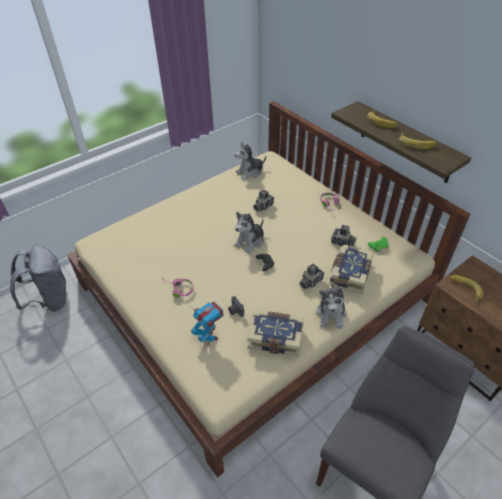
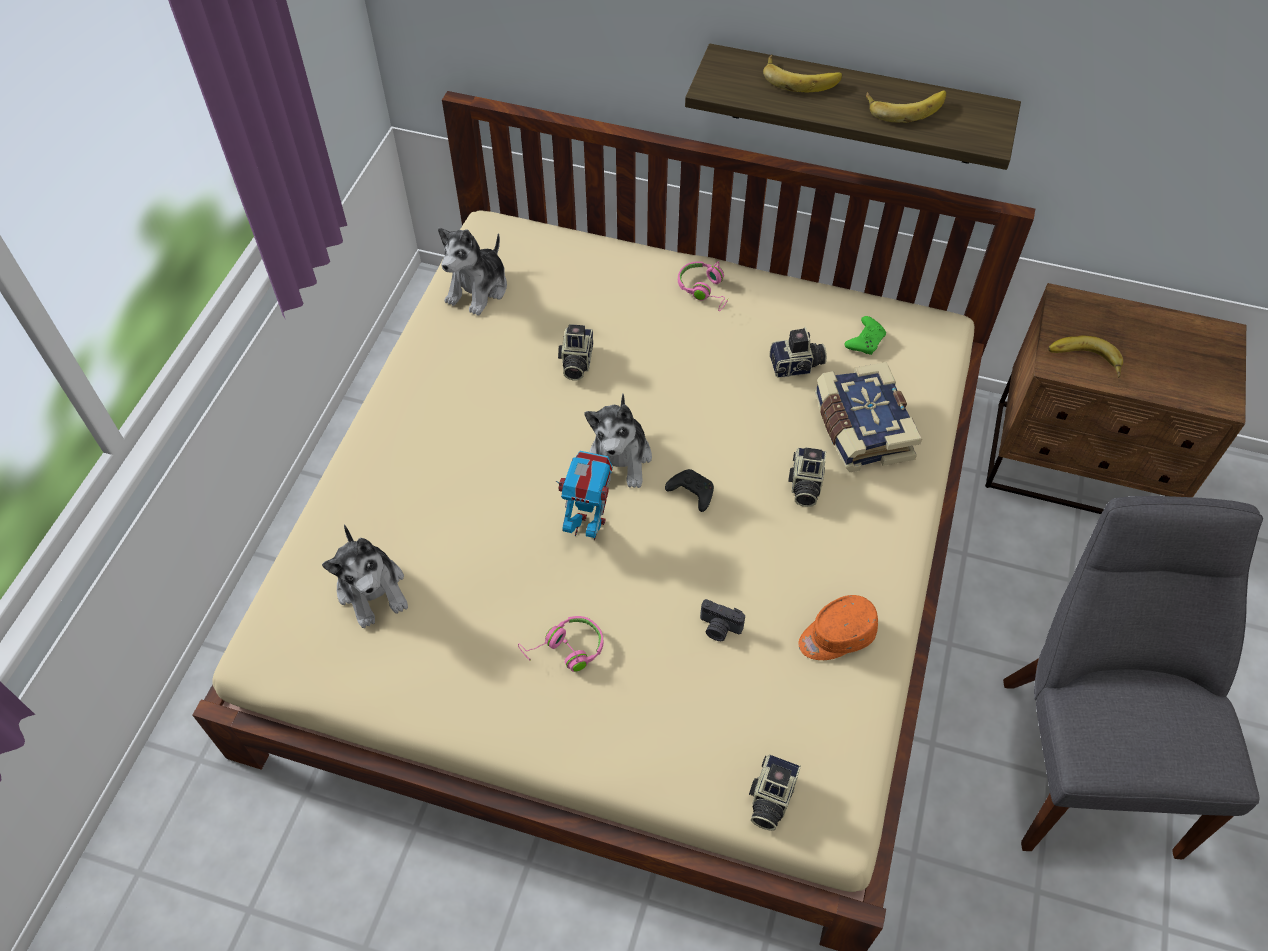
camera: 35 degrees left, 10 degrees up
grey backpack [10,245,67,312] -> none
toy robot [190,301,224,345] -> toy robot moved to [556,451,613,540]
book [247,310,304,357] -> orange cap [798,595,878,660]
plush toy [316,285,347,329] -> plush toy moved to [322,525,408,628]
none -> camera [749,754,801,831]

